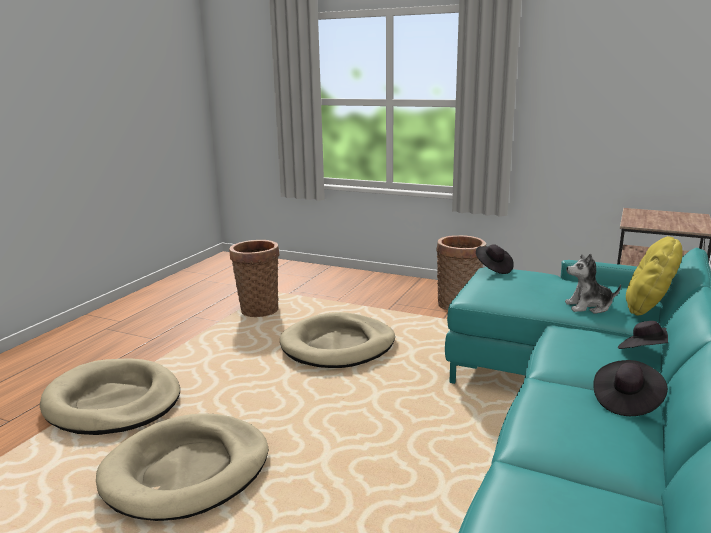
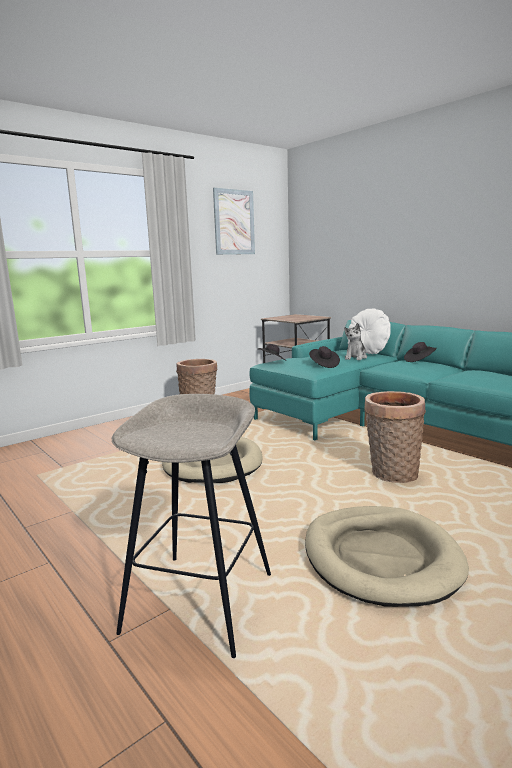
camera: 65 degrees left, 5 degrees down
beige dog bed [40,358,180,435] -> grey stool [112,394,271,658]
basket [229,240,279,317] -> basket moved to [364,391,426,483]
black hat [593,360,668,416] -> black hat moved to [309,346,340,368]
yellow pillow [626,236,683,316] -> white pillow [348,308,391,354]
none -> picture [213,188,255,255]

